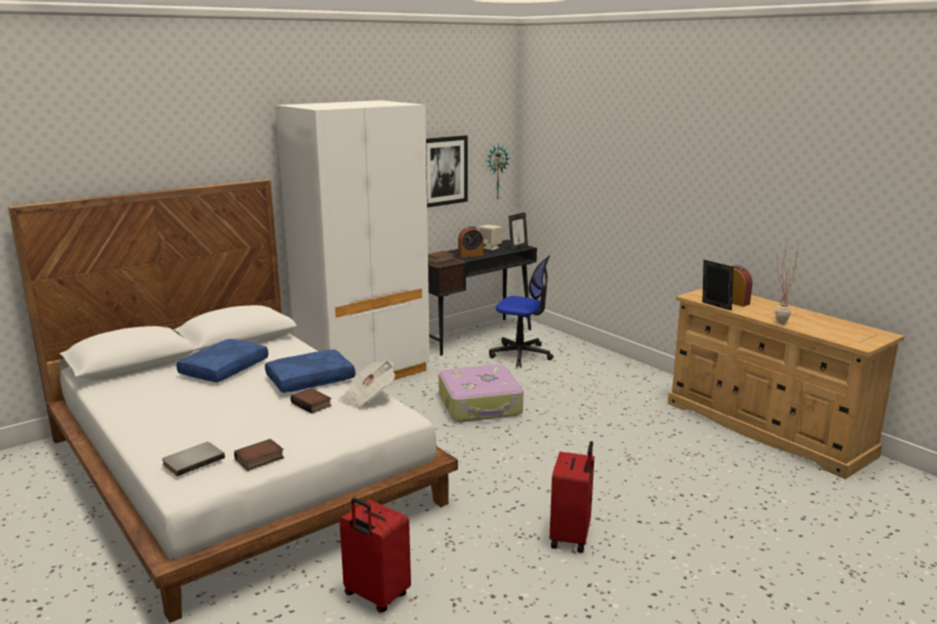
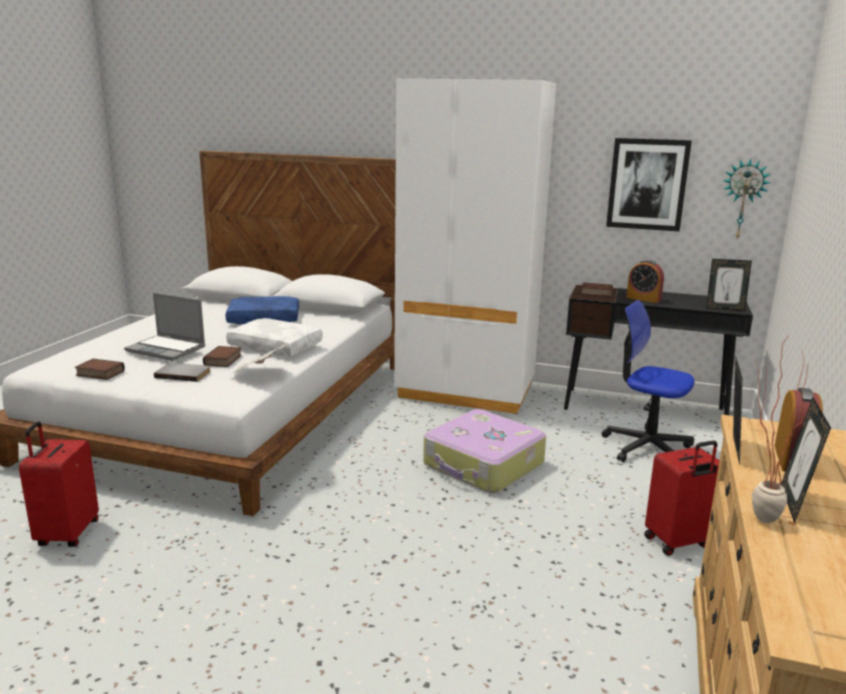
camera: 55 degrees right, 0 degrees up
grey book [162,442,225,476] -> grey book moved to [154,363,211,382]
blue pillow [265,349,355,393] -> white pillow [226,318,323,356]
beige speaker [479,225,503,250] -> none
office chair [489,255,554,368] -> office chair turned 135 degrees clockwise [602,300,695,462]
red suitcase [550,441,594,553] -> red suitcase moved to [644,440,720,556]
none -> laptop [124,293,205,361]
none -> picture frame [781,398,831,523]

